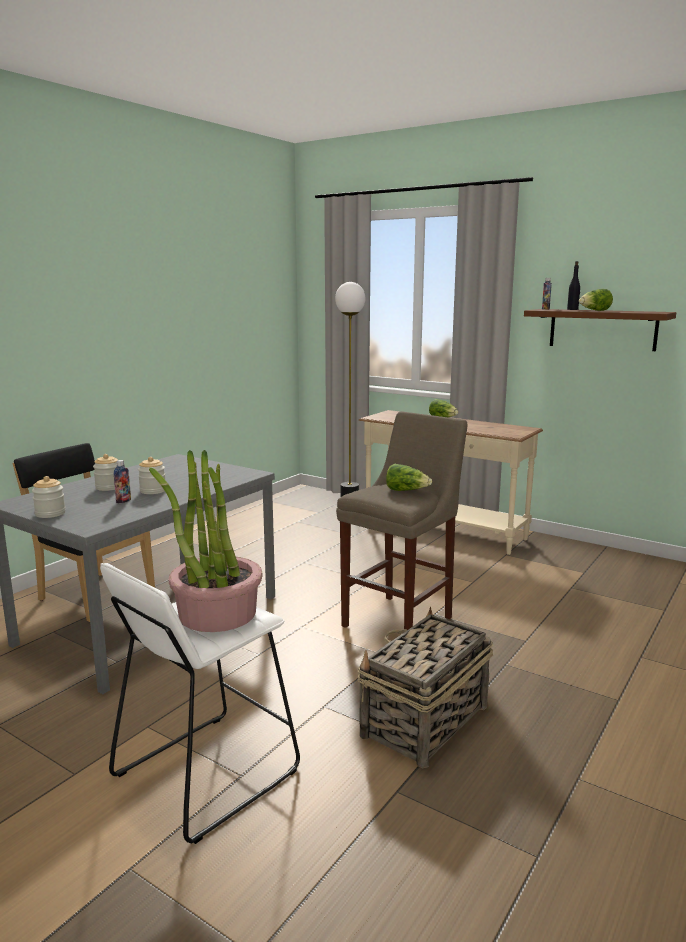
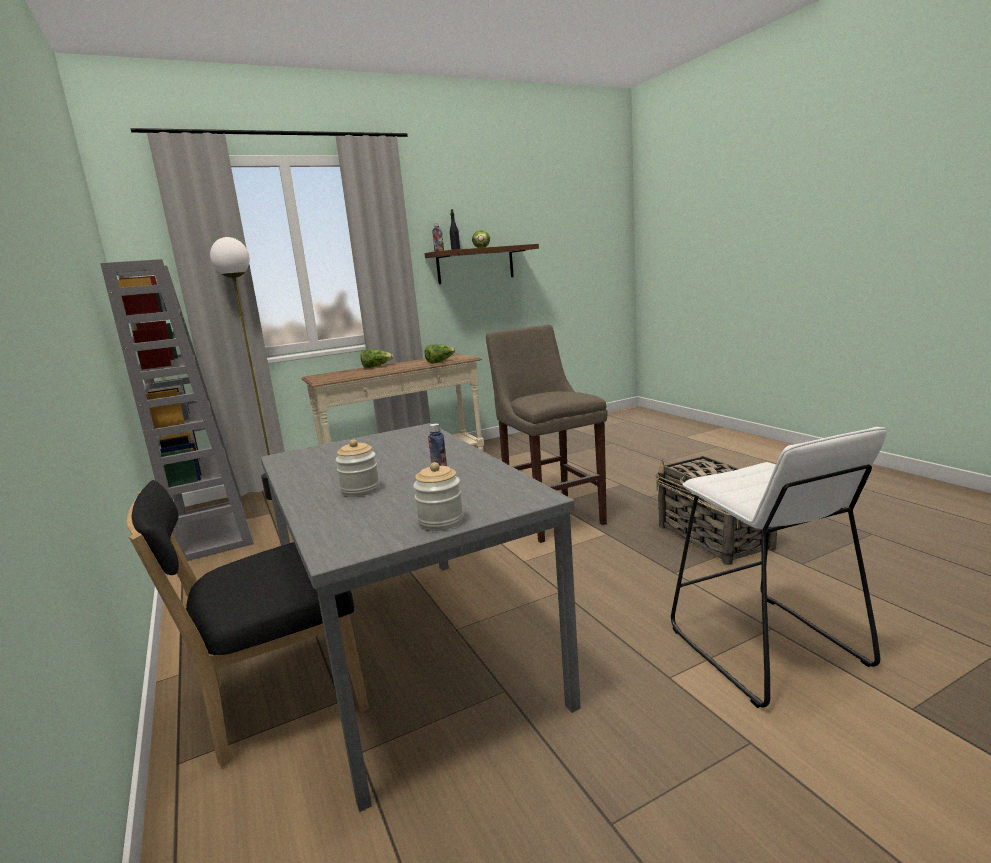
camera: 60 degrees left, 0 degrees up
jar [138,457,165,494] -> none
potted plant [149,450,262,632] -> none
lettuce [386,464,432,491] -> lettuce moved to [424,344,455,363]
none -> grey bookcase [100,259,254,561]

